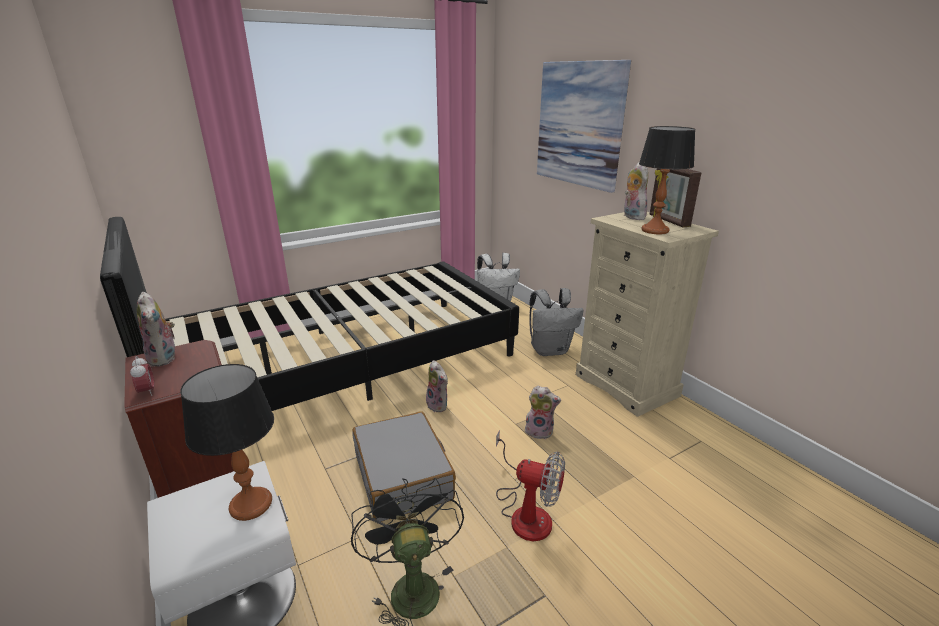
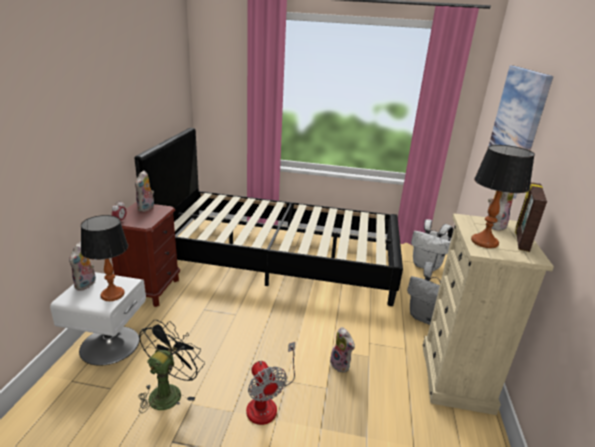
camera: 40 degrees right, 0 degrees up
grey suitcase [352,411,456,522] -> none
plush toy [426,360,448,412] -> plush toy moved to [69,242,96,291]

